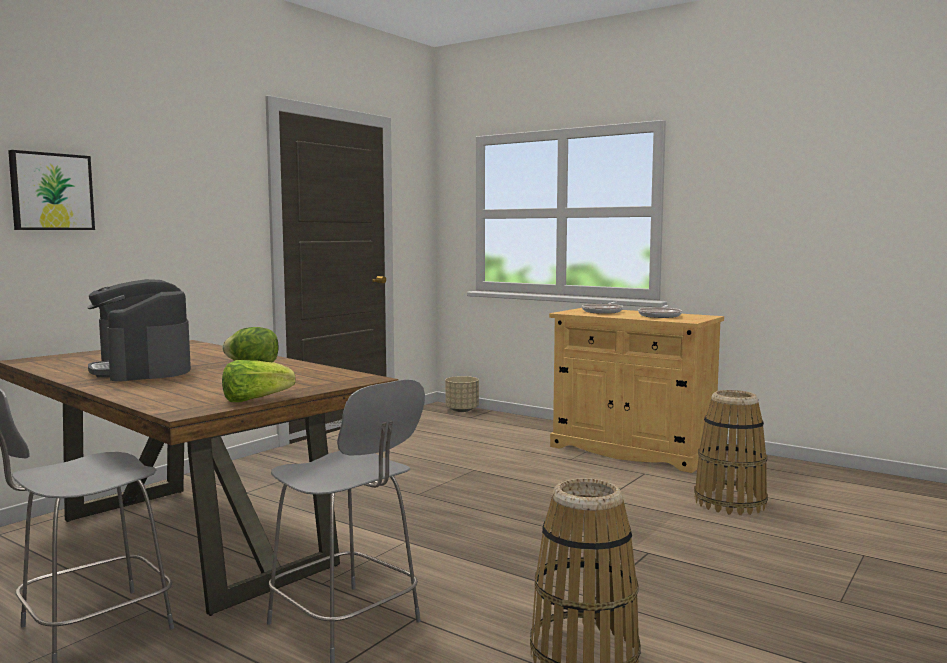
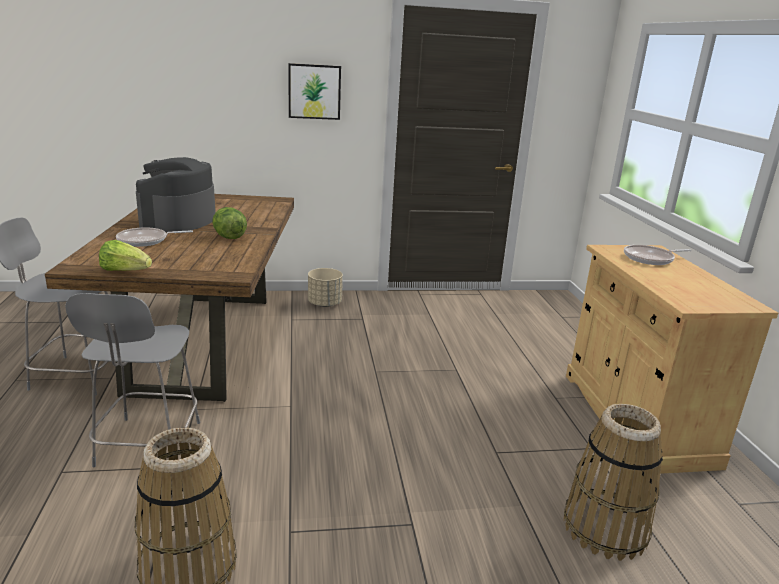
camera: 45 degrees right, 15 degrees up
picture [8,150,95,230] -> picture moved to [288,63,341,120]
beige planter [445,376,479,412] -> beige planter moved to [308,268,343,307]
frying pan [638,305,682,318] -> frying pan moved to [116,227,193,247]

